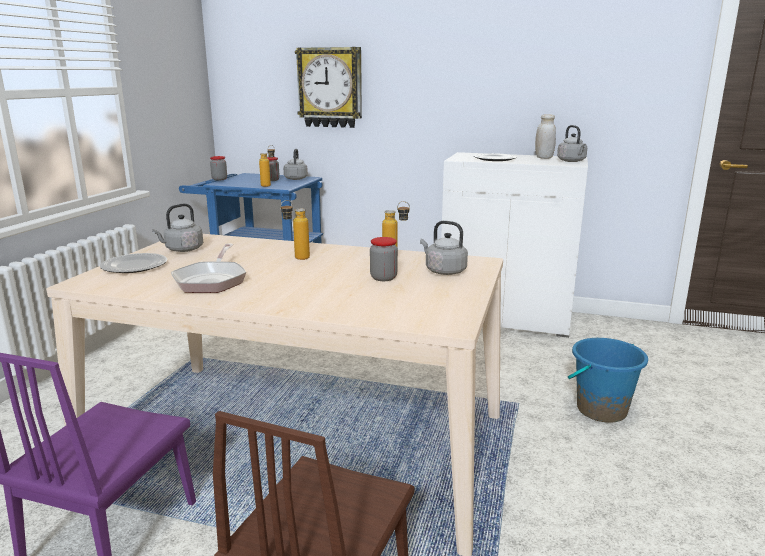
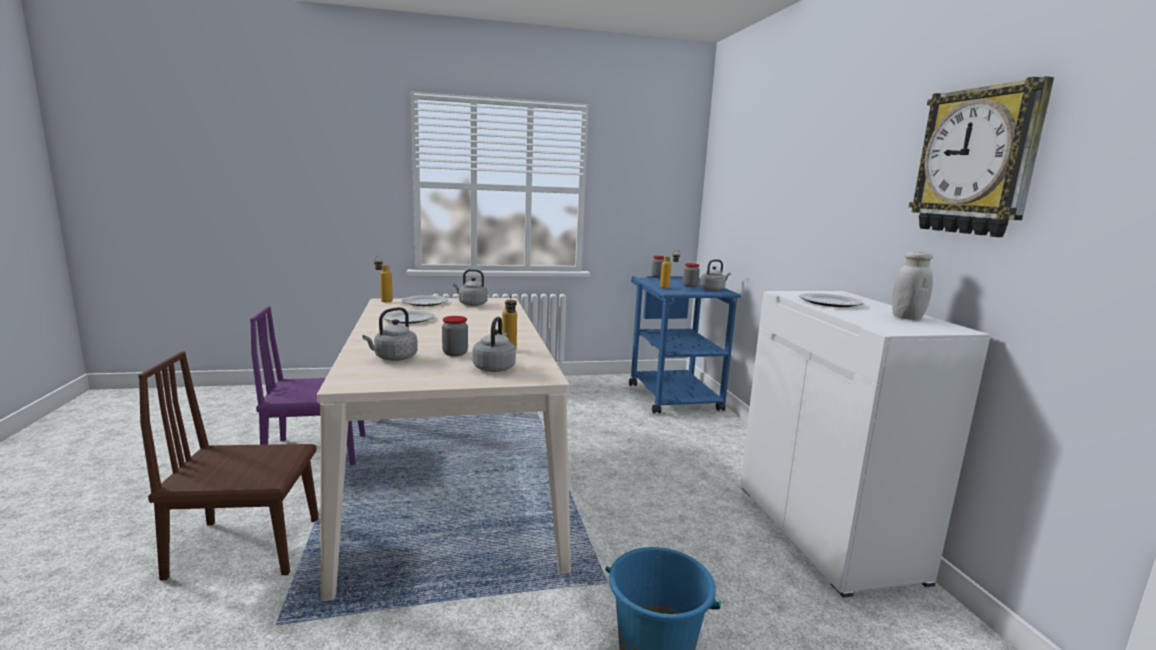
camera: 60 degrees right, 5 degrees down
frying pan [171,243,246,293] -> plate [383,310,435,323]
bottle [280,200,310,260] -> bottle moved to [374,256,393,302]
wall clock [295,47,362,128] -> wall clock moved to [909,76,1054,237]
grey kettle [557,125,587,162] -> grey kettle moved to [362,307,418,361]

